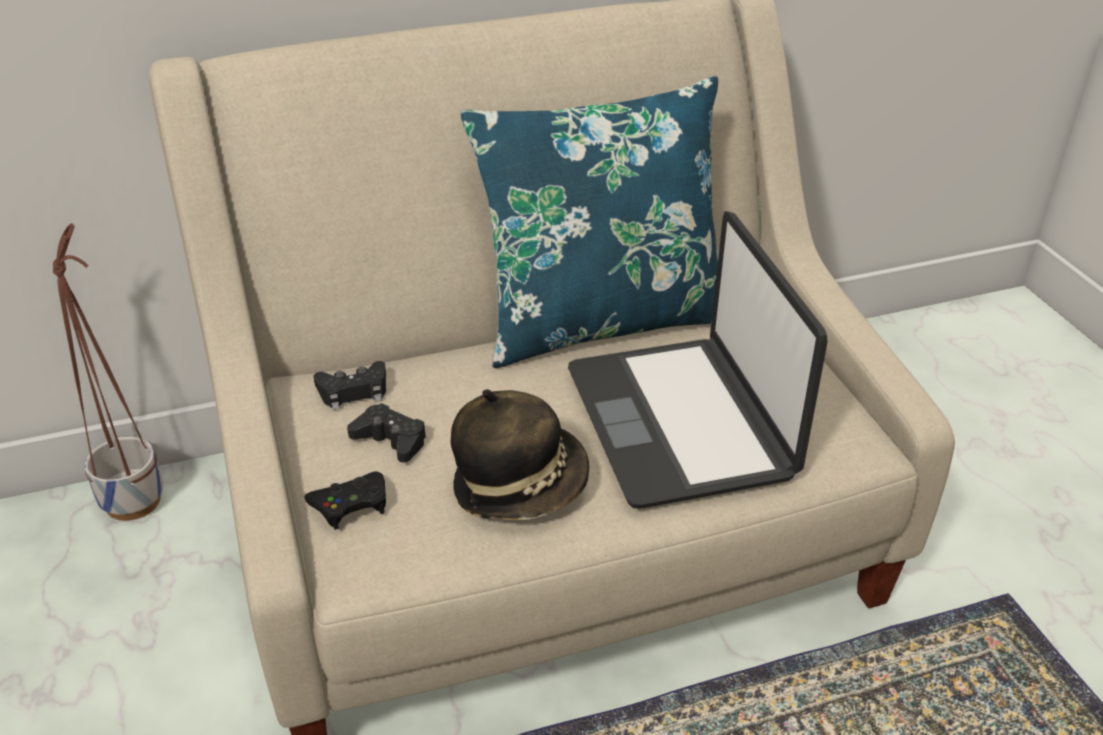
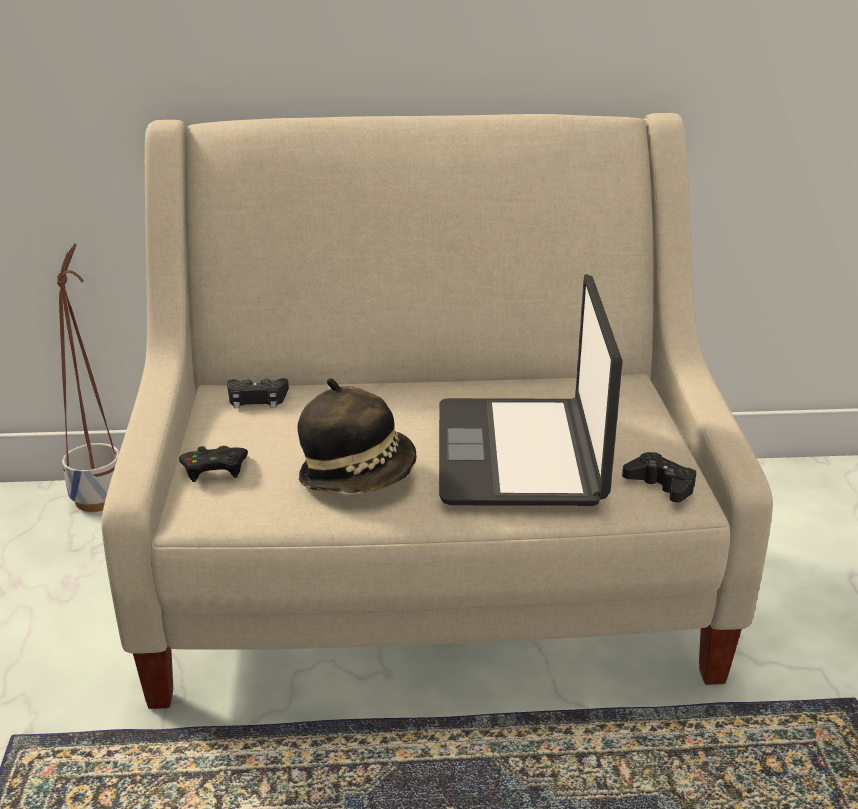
camera: 15 degrees right, 10 degrees down
black game controller [347,403,426,463] -> black game controller moved to [622,452,696,503]
blue pillow [460,76,718,368] -> none

